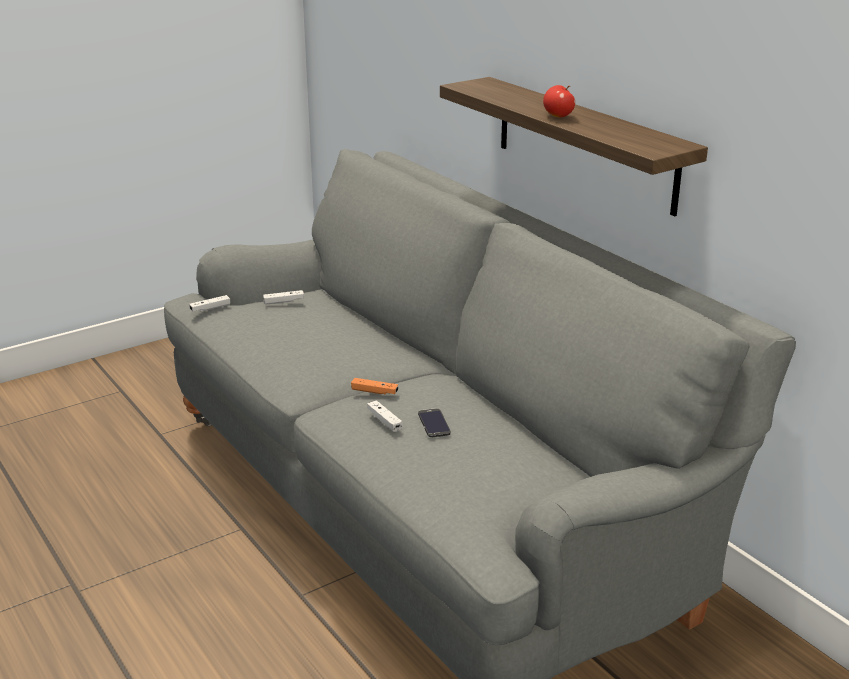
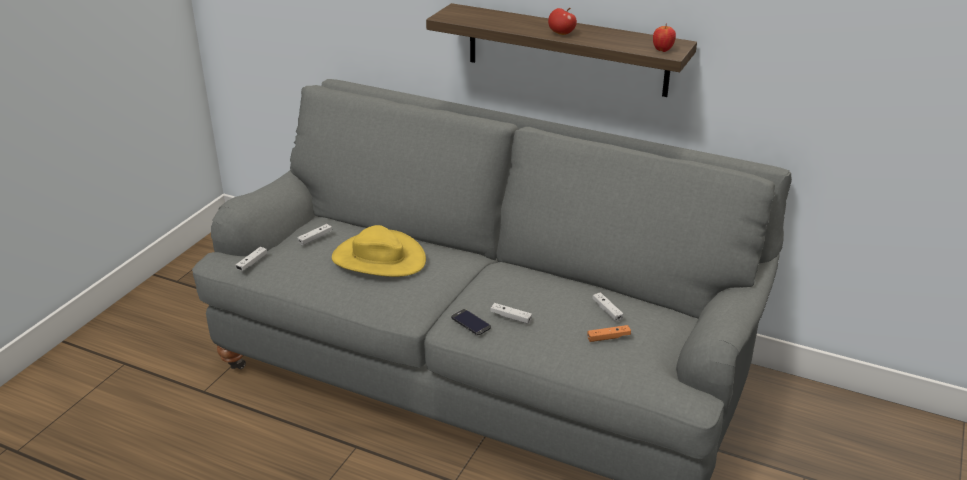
camera: 30 degrees left, 5 degrees up
orange game controller [351,378,398,395] -> orange game controller moved to [587,325,631,342]
phone [418,408,451,437] -> phone moved to [451,309,491,335]
none -> yellow hat [332,225,426,277]
none -> white game controller [592,292,623,322]
none -> apple [653,24,676,52]

